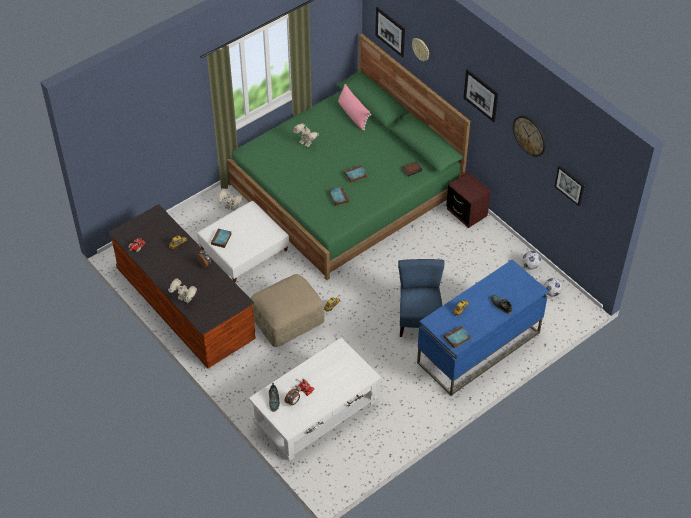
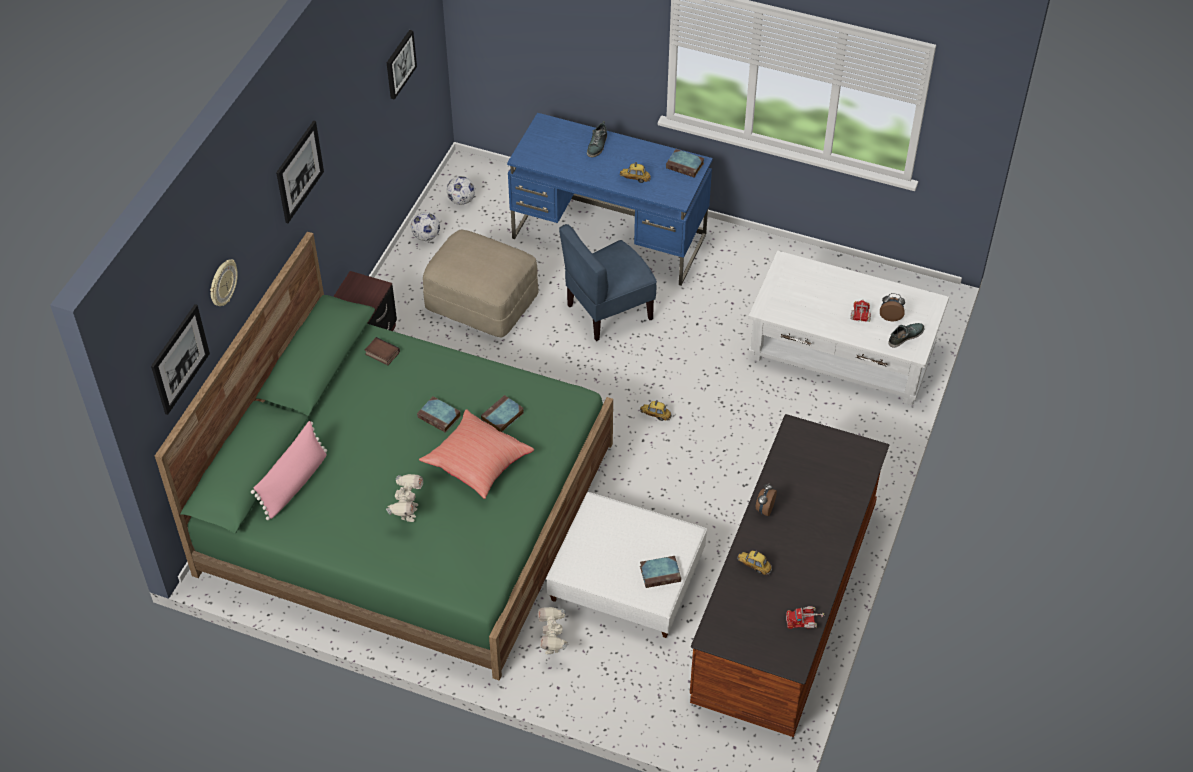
camera: 120 degrees left, 0 degrees up
toy robot [168,278,197,303] -> none
beige ottoman [251,274,324,347] -> beige ottoman moved to [423,230,539,337]
wall clock [513,115,546,157] -> none
none -> red pillow [419,409,534,499]

